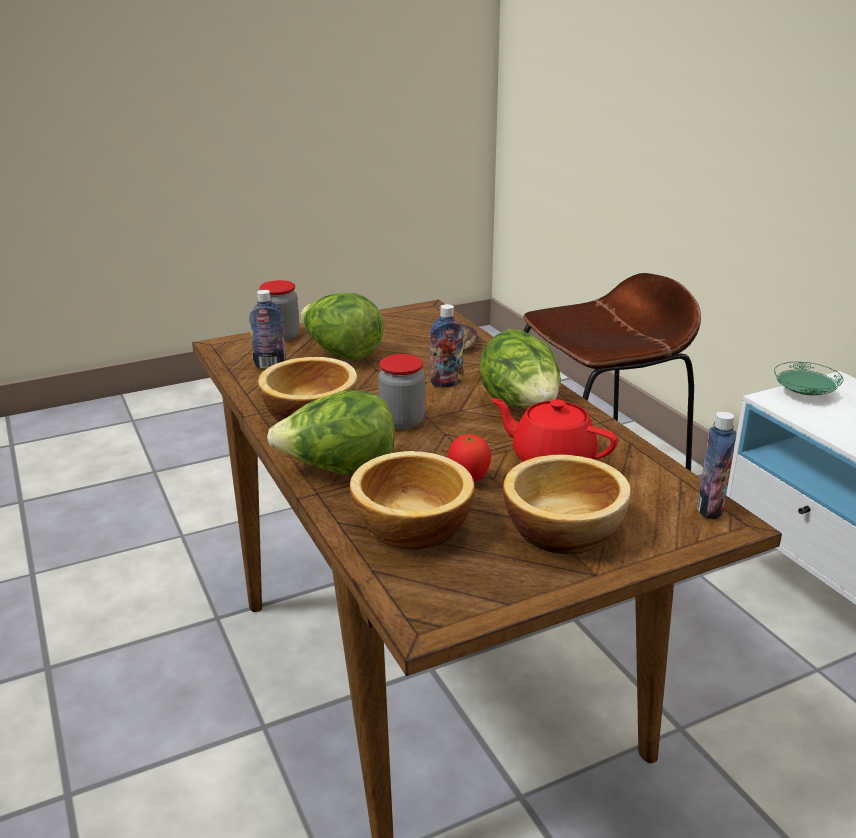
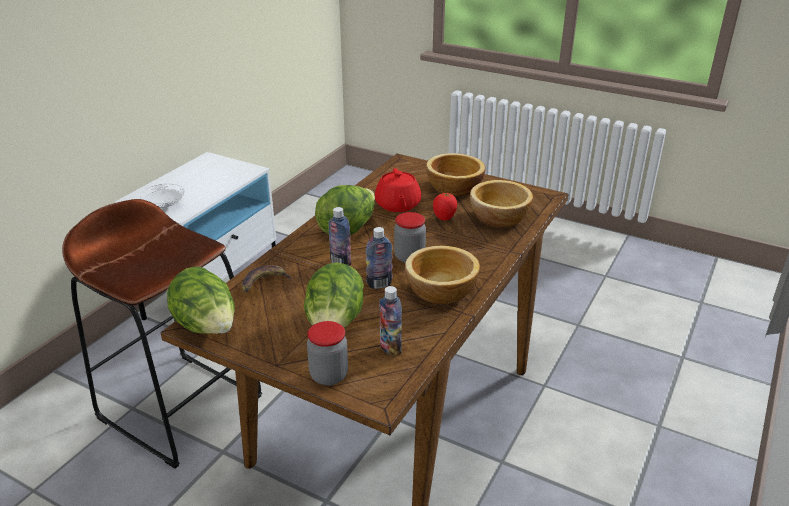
camera: 125 degrees left, 5 degrees up
lettuce [267,390,395,475] -> lettuce moved to [167,266,235,334]
bottle [697,411,736,519] -> bottle moved to [366,227,393,289]
green plate [774,362,844,395] -> white plate [140,184,185,208]

